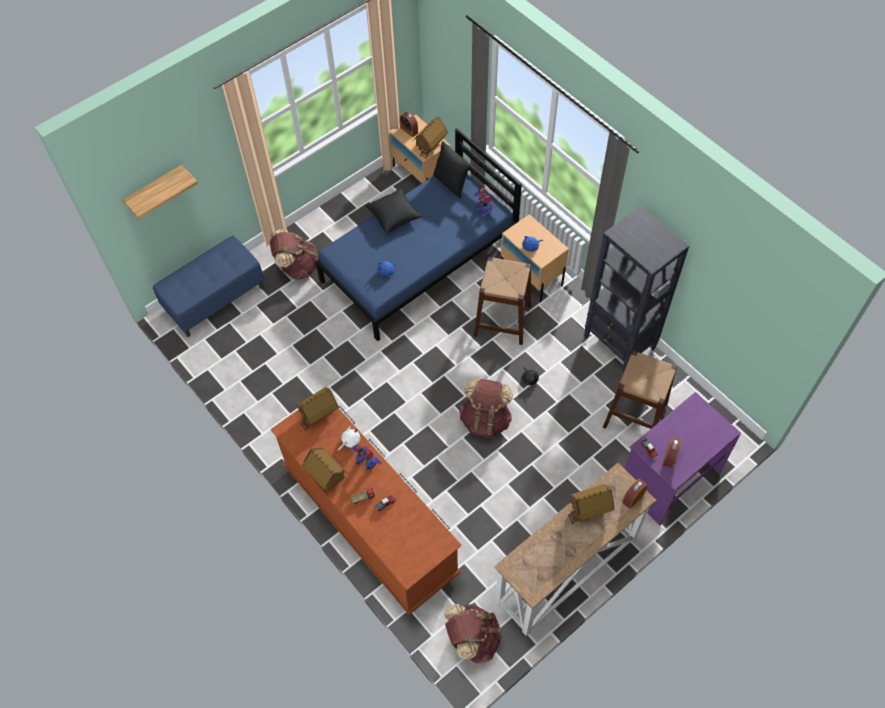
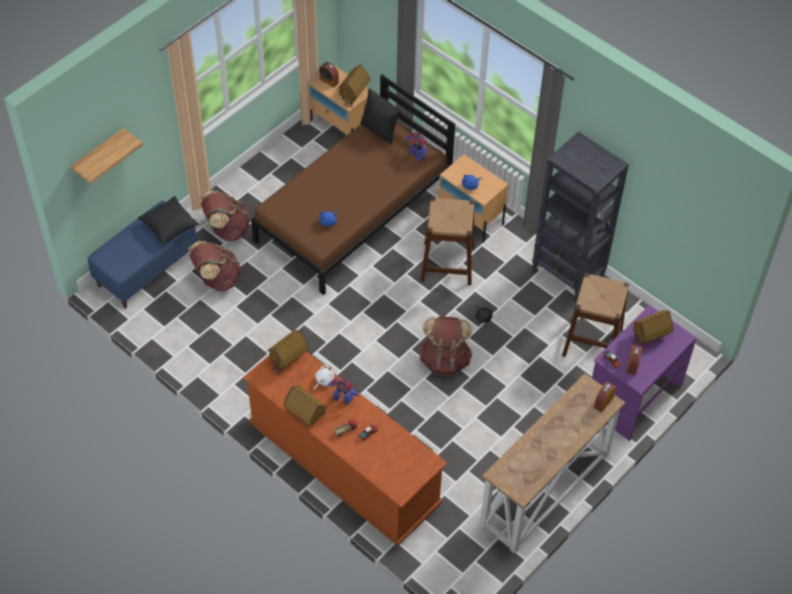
camera: 10 degrees left, 5 degrees down
blue bed [316,128,522,341] -> brown bed [251,74,455,295]
black pillow [365,188,422,235] -> black pillow moved to [138,196,199,246]
brown backpack [444,604,502,664] -> brown backpack moved to [188,241,241,292]
toy house [568,484,614,524] -> toy house moved to [631,310,674,346]

